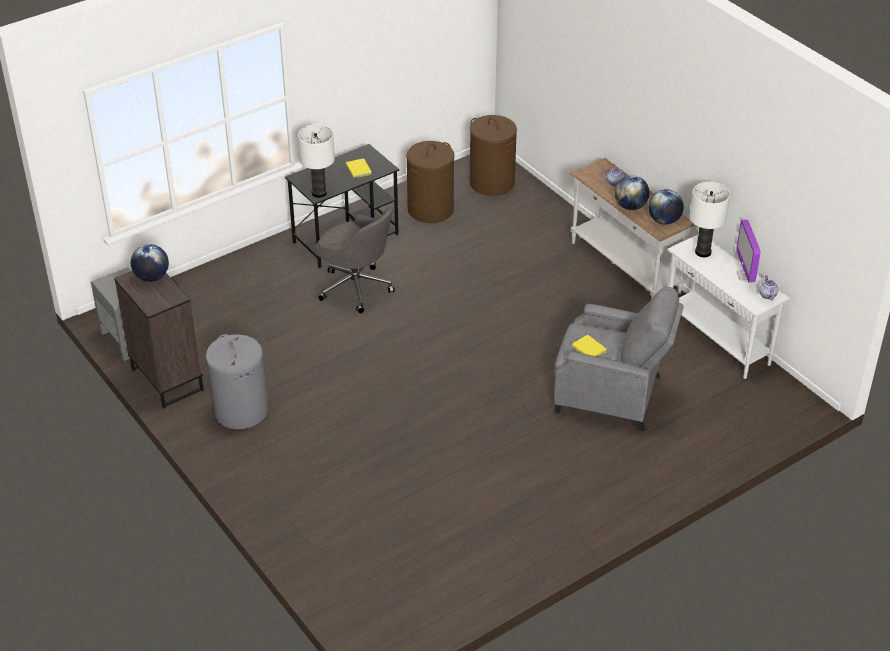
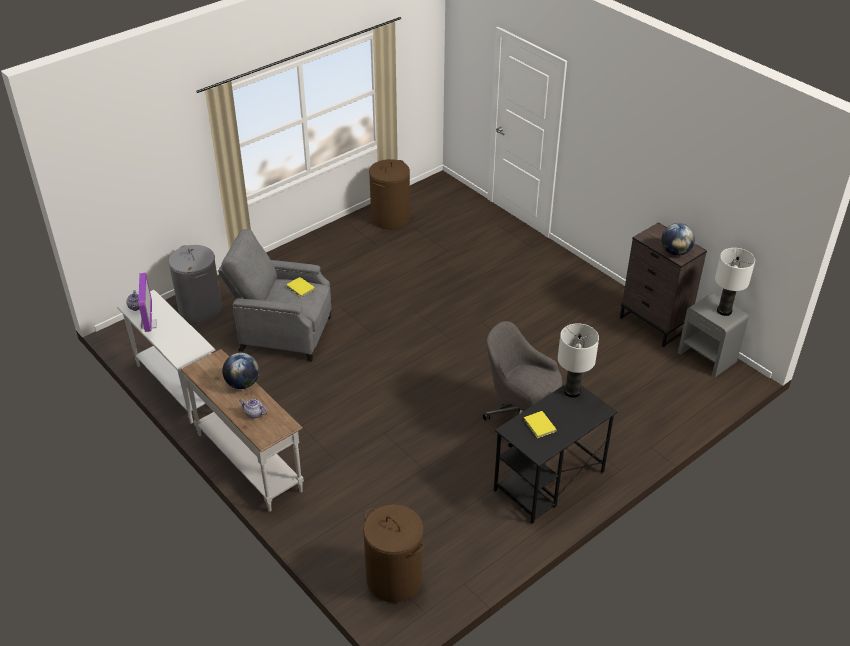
camera: 175 degrees right, 0 degrees up
grey laundry basket [206,334,268,429] -> grey laundry basket moved to [169,245,222,322]
brown laundry basket [406,141,454,223] -> brown laundry basket moved to [369,159,410,230]
globe [648,189,684,224] -> none
white table lamp [690,182,730,257] -> white table lamp moved to [715,248,755,316]

